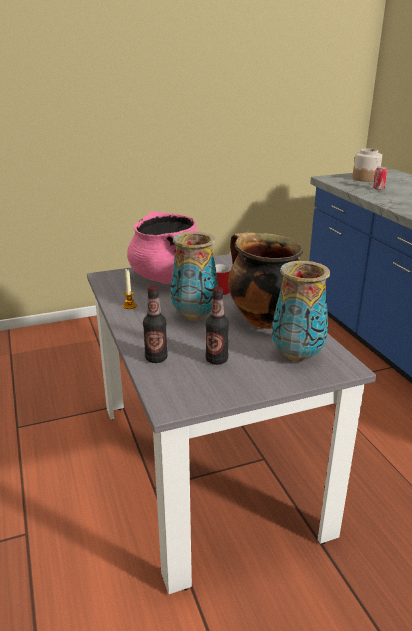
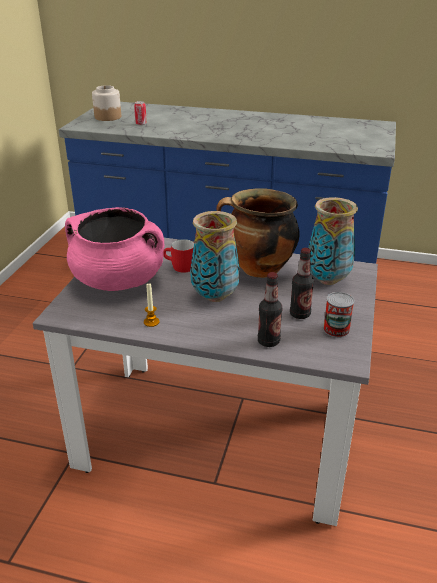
camera: 55 degrees left, 5 degrees up
none -> can [323,292,354,338]

